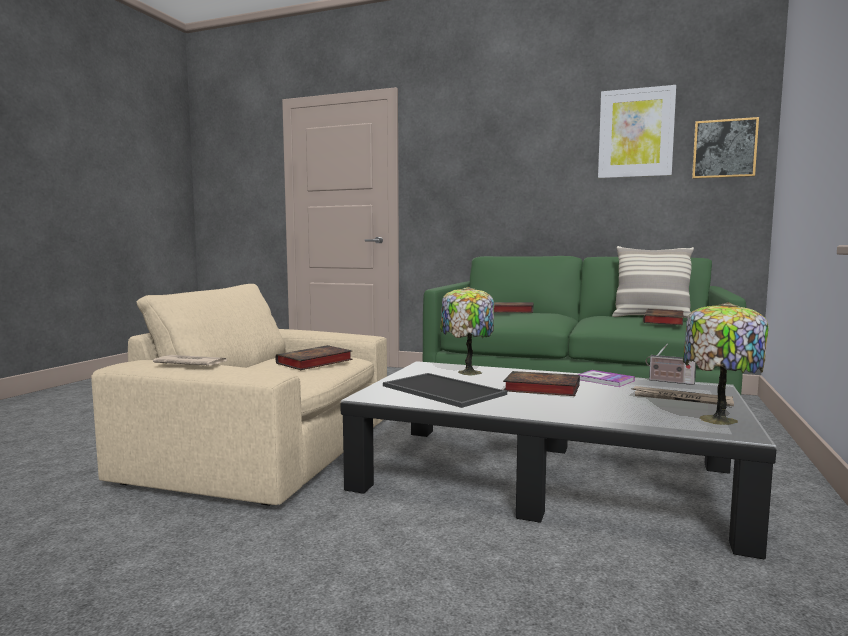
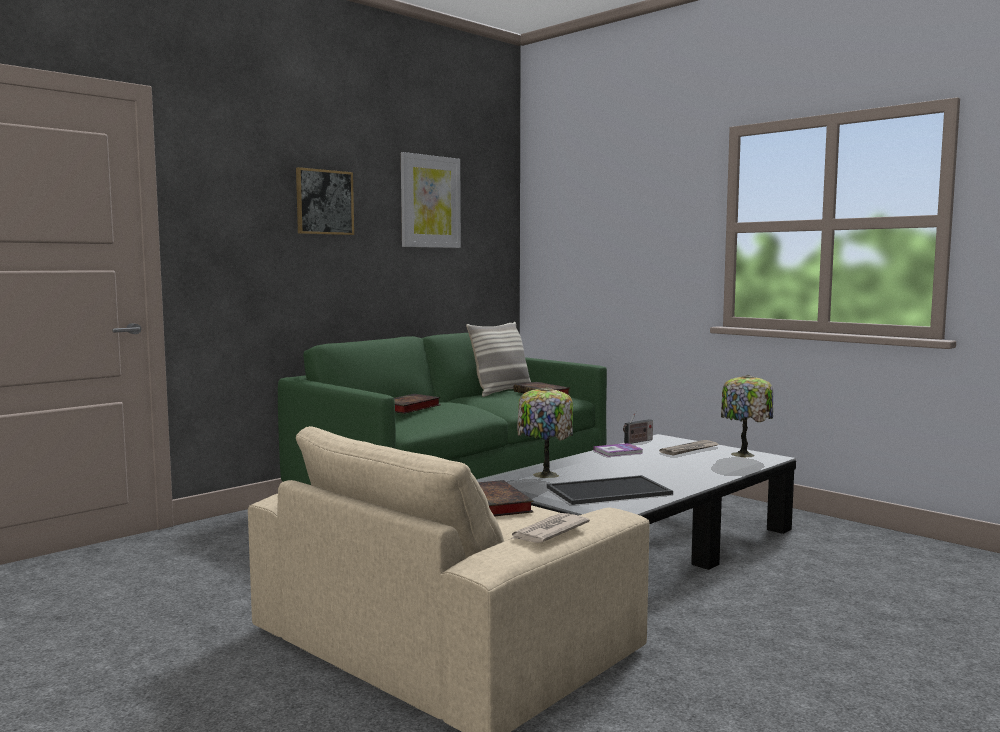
camera: 65 degrees left, 0 degrees up
book [503,371,580,396] -> none
picture [692,117,759,179] -> picture moved to [296,167,354,235]

